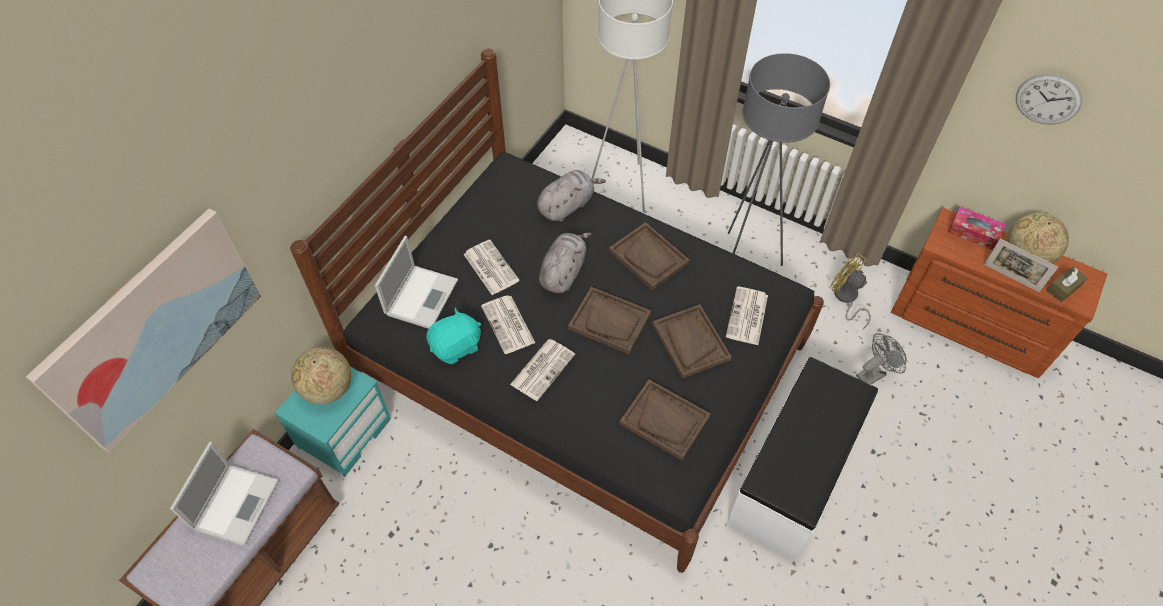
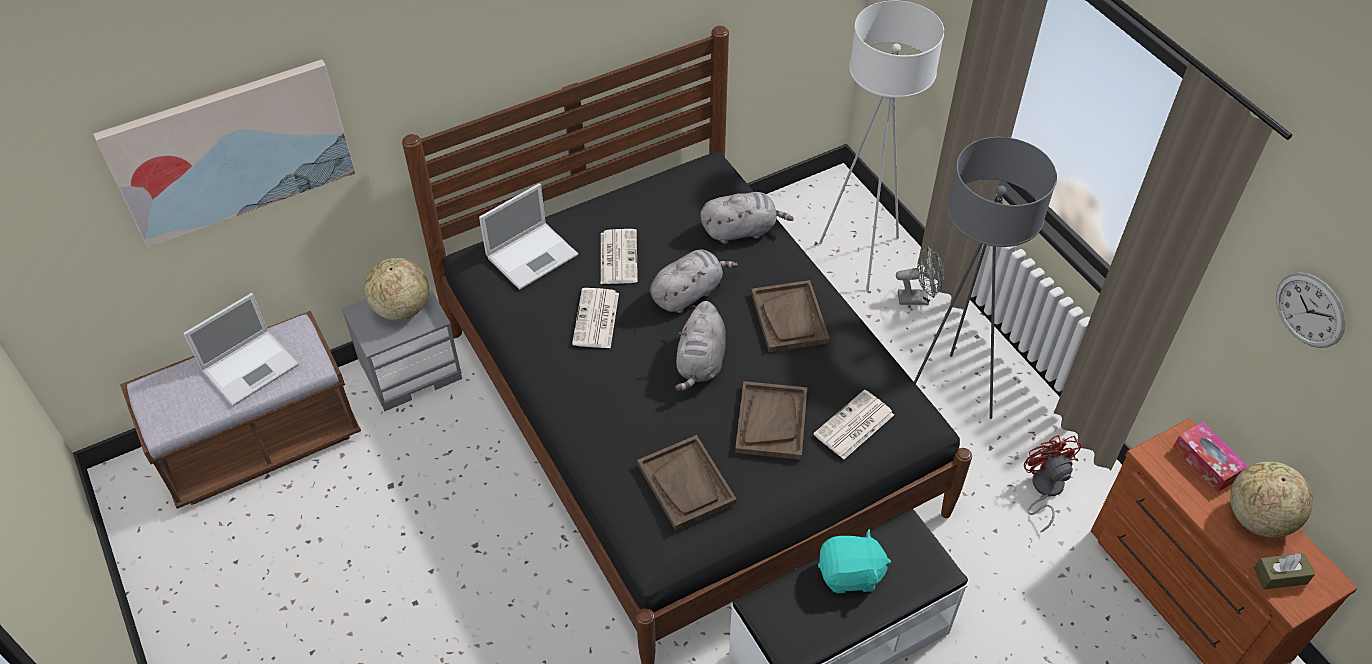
camera: 30 degrees right, 5 degrees down
turquoise nightstand [275,367,391,477] -> grey nightstand [342,286,462,411]
turquoise plush toy [427,308,481,364] -> turquoise plush toy moved to [818,529,891,593]
newspaper [510,339,575,401] -> none
brown tray [568,287,651,354] -> grey plush toy [675,301,726,391]
yellow fan [831,253,871,329] -> red fan [1024,435,1081,532]
grey fan [856,333,907,385] -> grey fan moved to [896,246,944,305]
picture frame [984,239,1058,292] -> none

